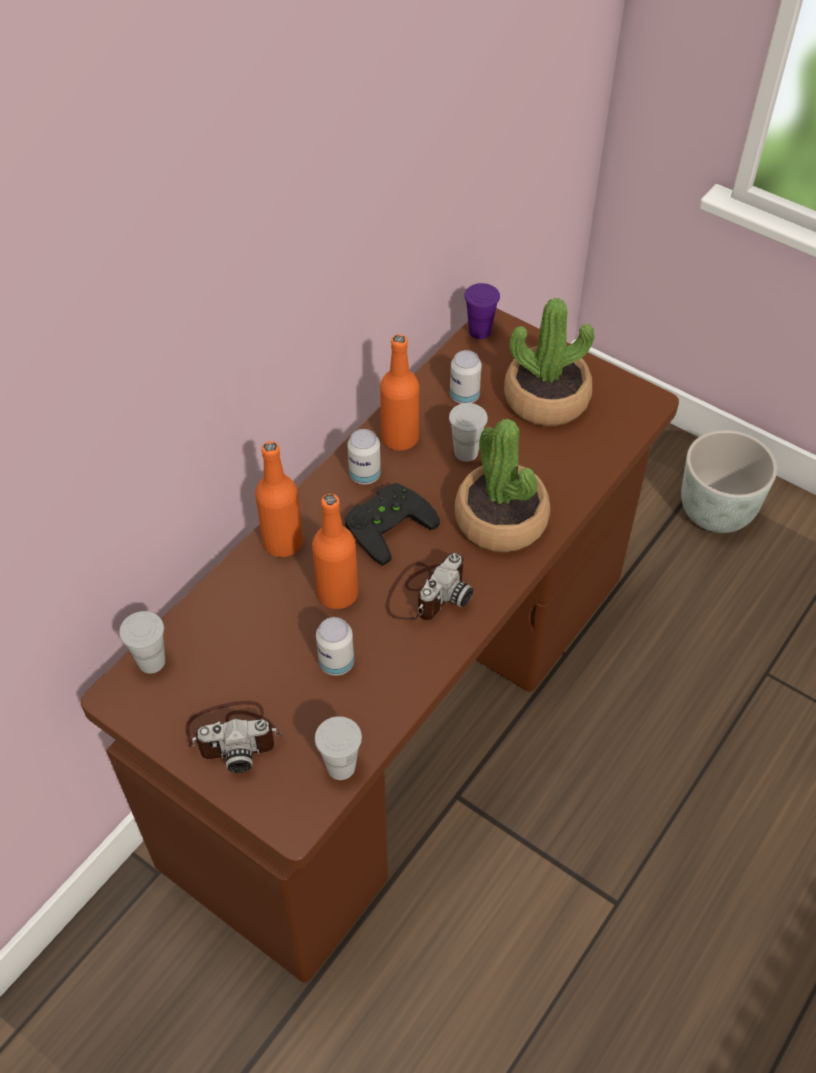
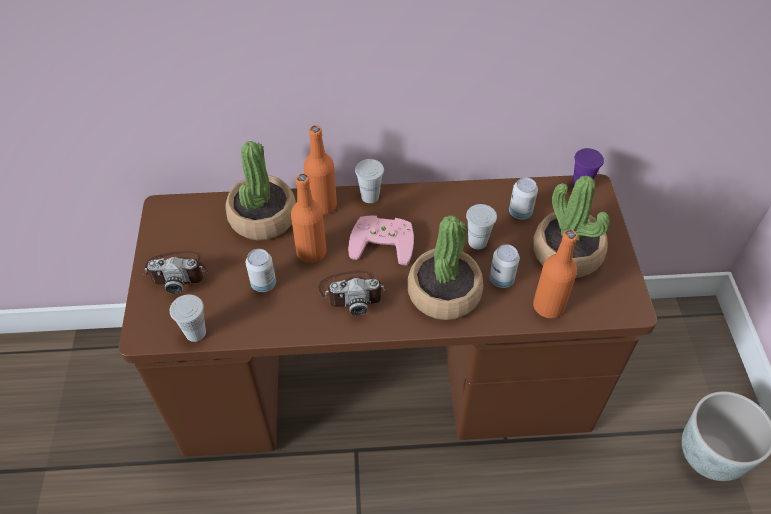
camera: 50 degrees right, 0 degrees up
white cup [119,611,165,674] -> white cup moved to [355,159,384,203]
camera [185,701,282,773] -> camera turned 45 degrees counterclockwise [143,251,208,294]
black game controller [344,483,440,565] -> pink game controller [348,215,414,265]
can [347,429,381,485] -> can moved to [489,244,520,288]
orange bottle [380,334,419,451] -> orange bottle moved to [533,230,578,318]
none -> potted plant [225,141,296,240]

